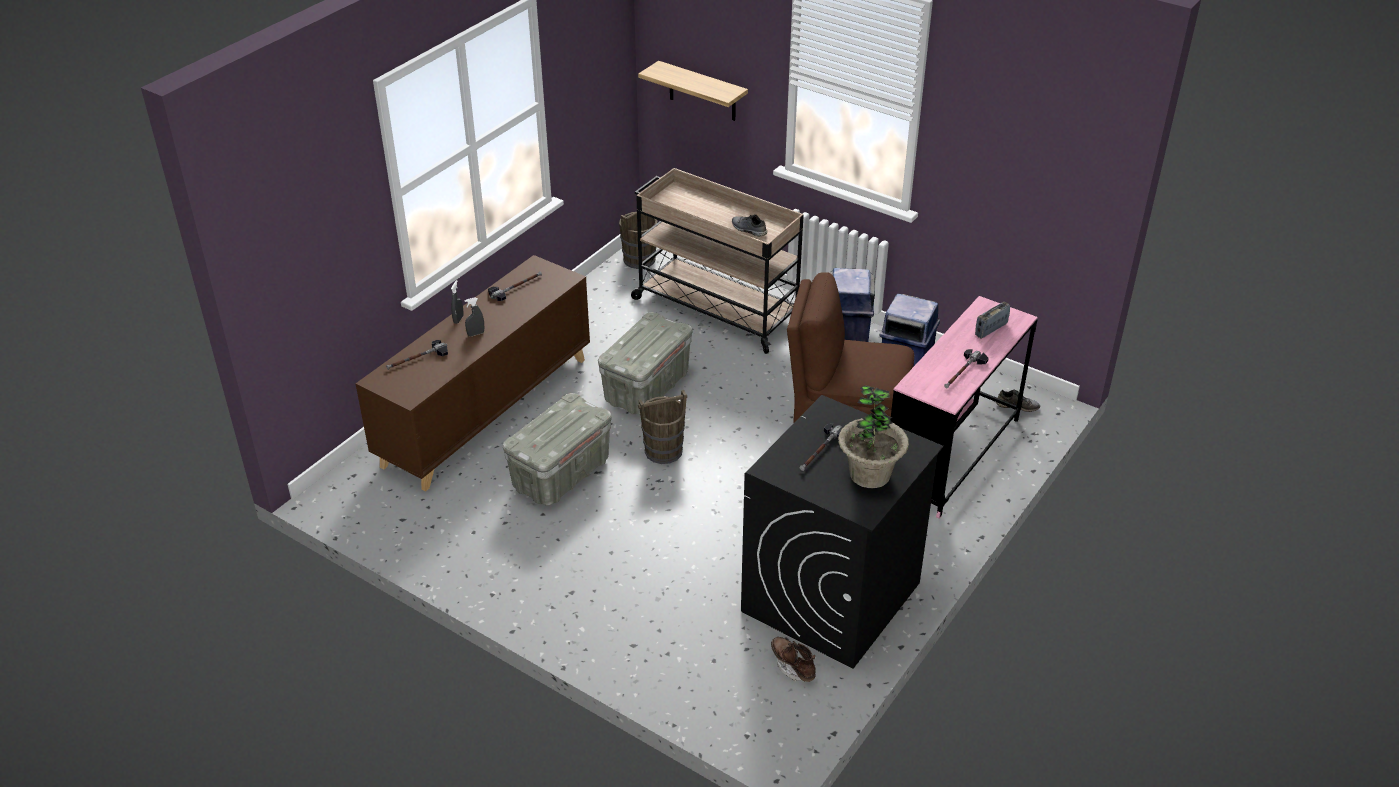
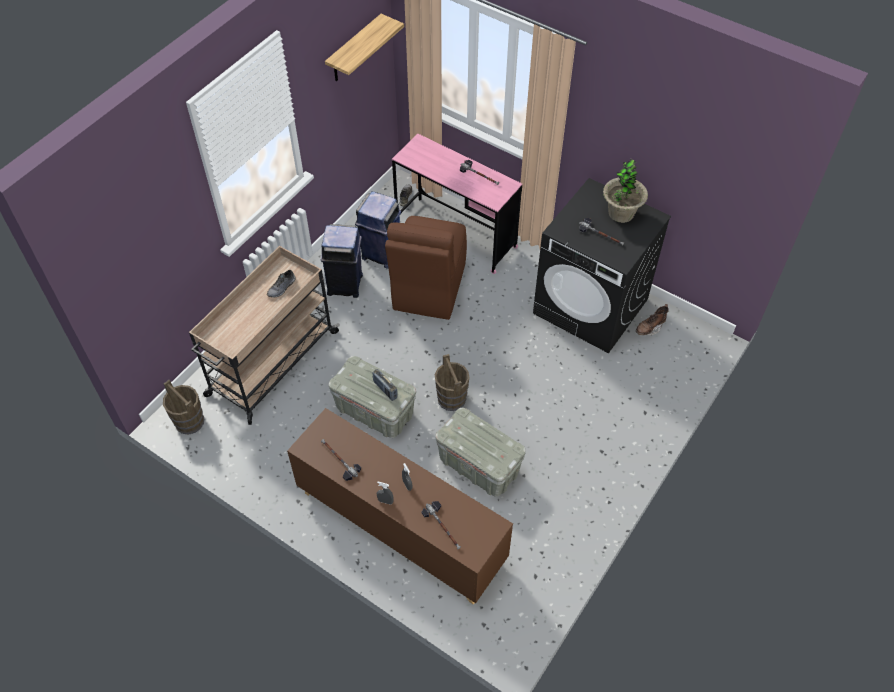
camera: 90 degrees left, 15 degrees up
shelf [638,61,748,121] -> shelf moved to [325,14,404,81]
radio [975,302,1010,338] -> radio moved to [373,369,398,401]

